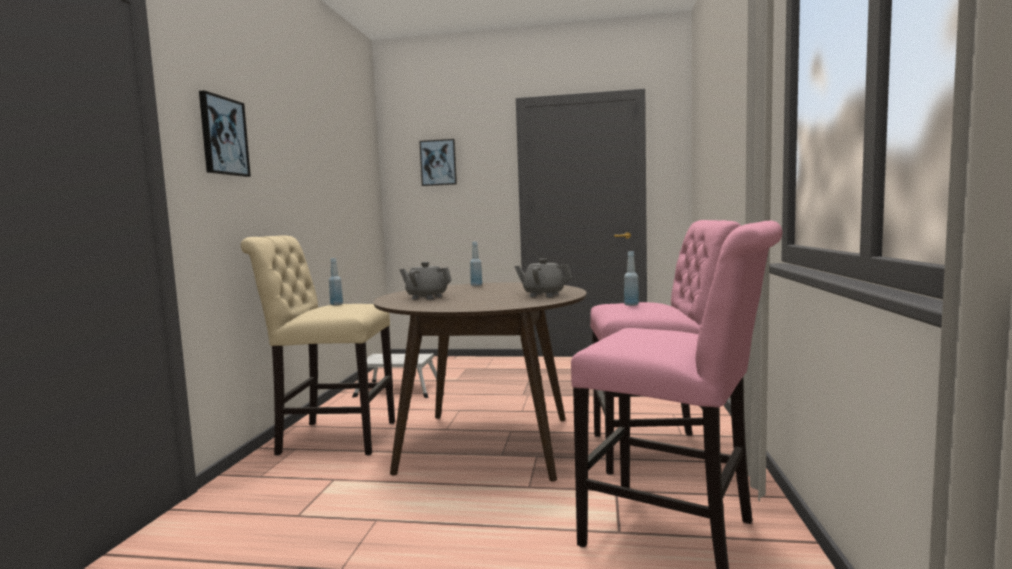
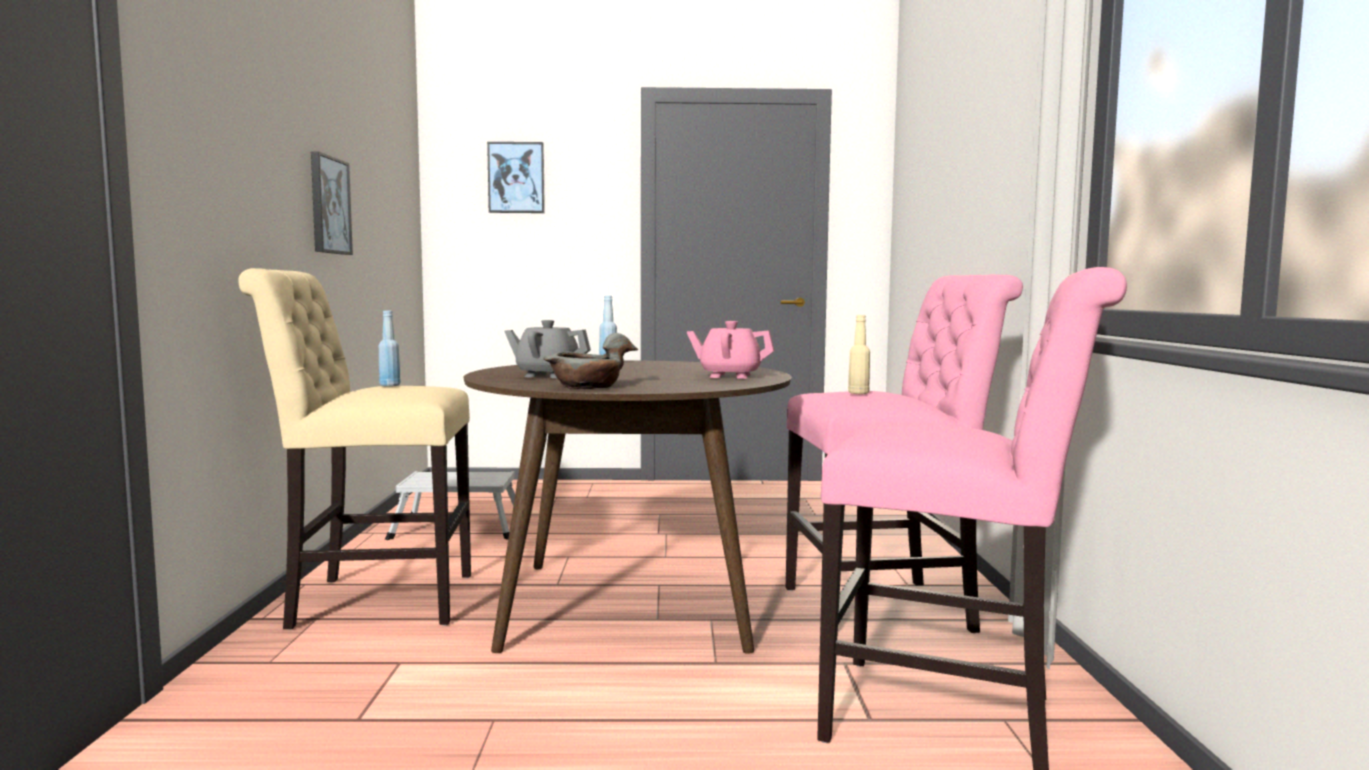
camera: 10 degrees left, 0 degrees up
picture [199,90,251,177] -> picture moved to [311,151,353,255]
grey teapot [514,258,572,297] -> pink teapot [687,321,775,379]
blue bottle [624,252,639,306] -> beige bottle [848,315,870,394]
none -> grey bowl [543,333,638,389]

